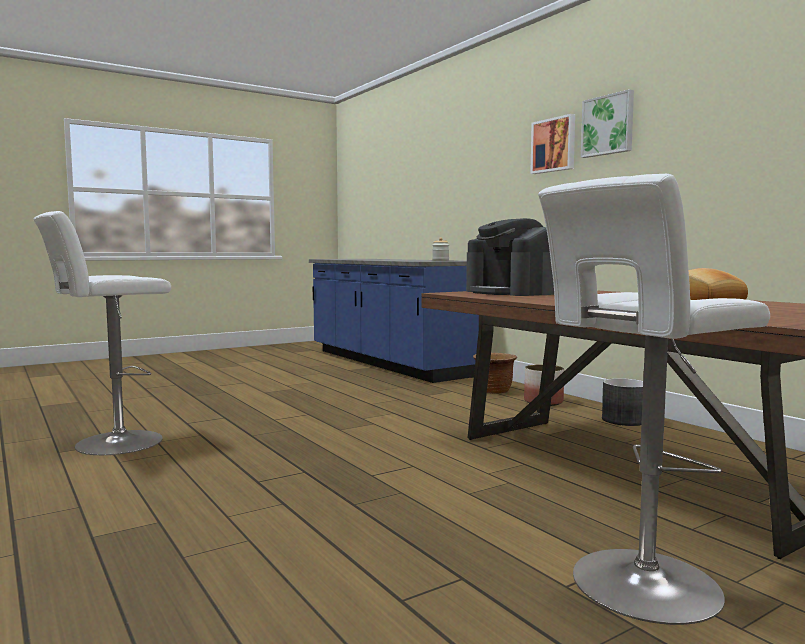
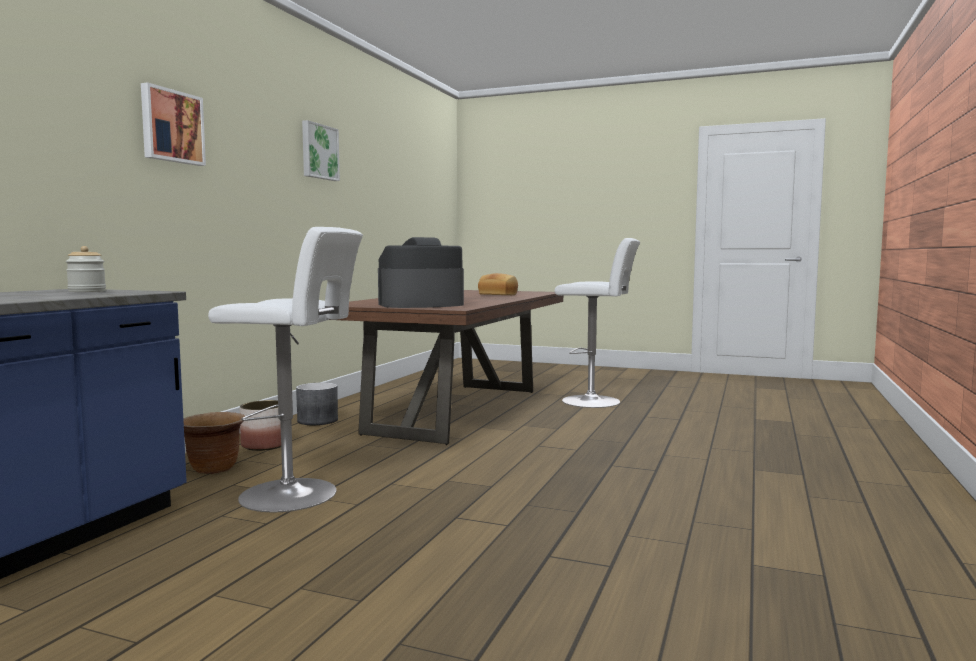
camera: 125 degrees left, 0 degrees up
white stool [33,211,171,455] -> white stool moved to [208,227,363,512]
coffee machine [466,218,554,296] -> coffee machine turned 135 degrees counterclockwise [378,237,464,308]
picture [581,89,634,158] -> picture moved to [302,120,340,181]

